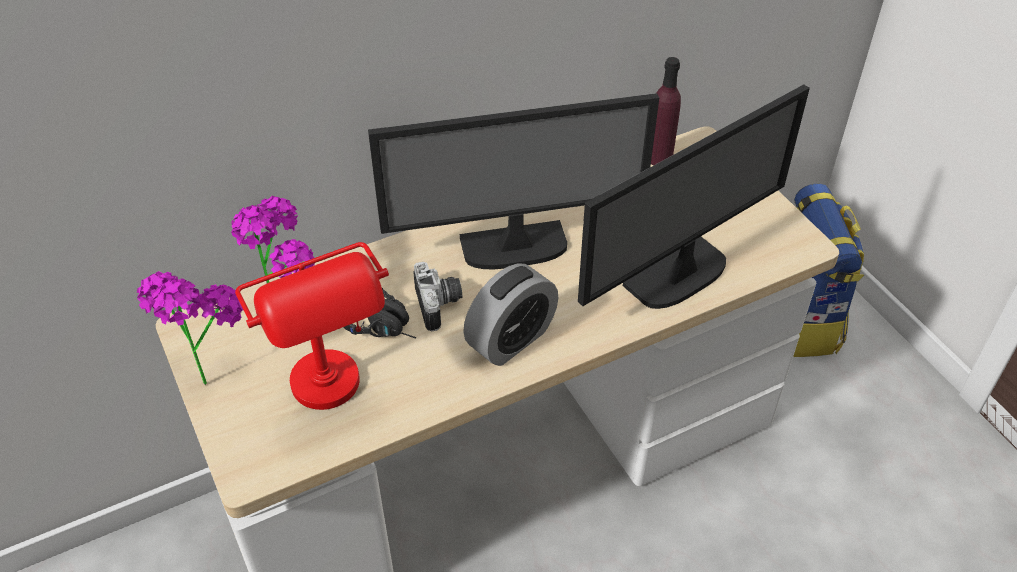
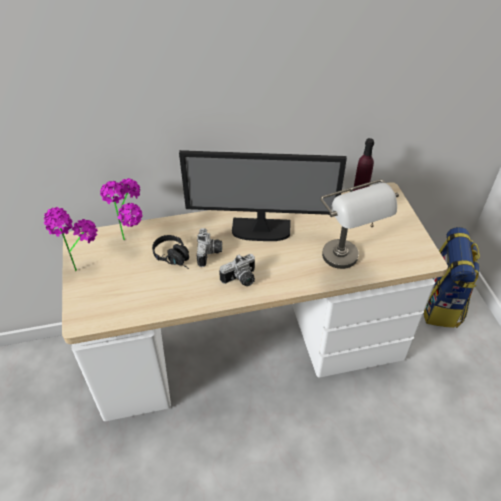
camera: 15 degrees right, 0 degrees up
red table lamp [235,242,389,410] -> none
alarm clock [463,263,558,366] -> camera [219,254,255,286]
monitor [578,84,810,309] -> grey table lamp [320,180,399,269]

